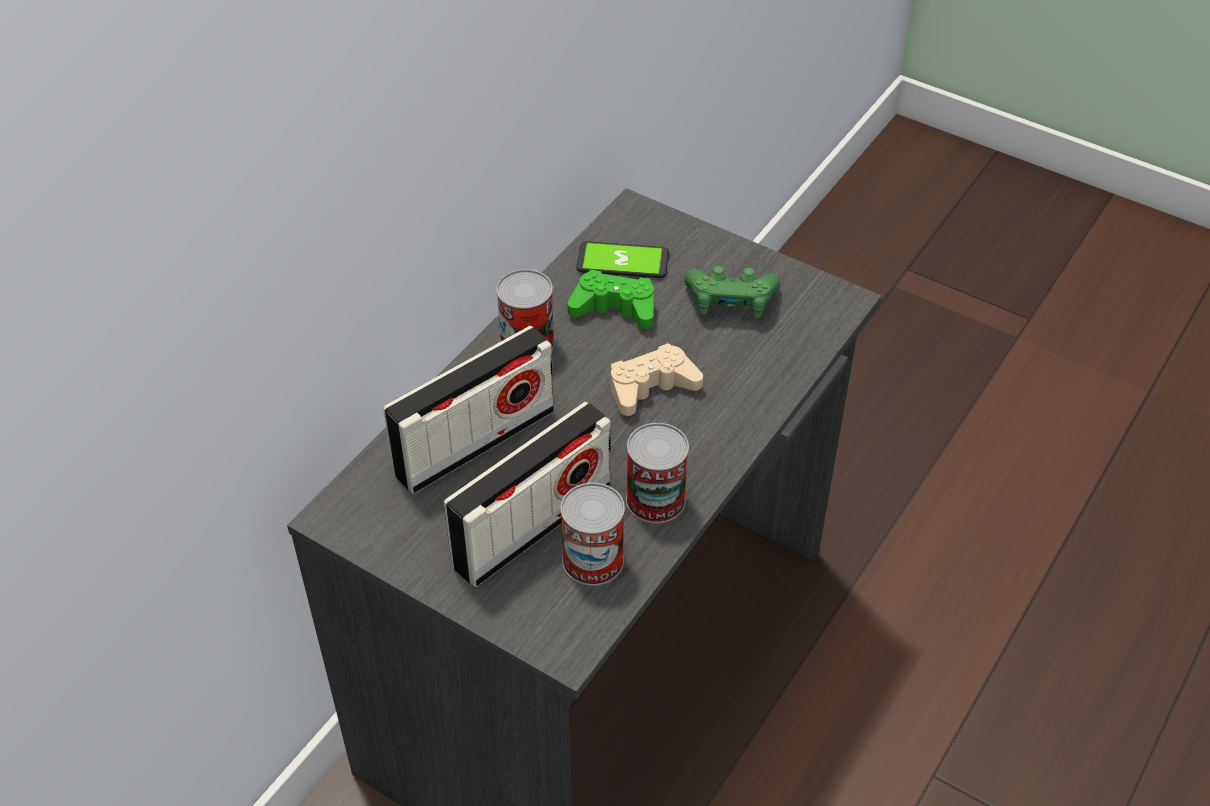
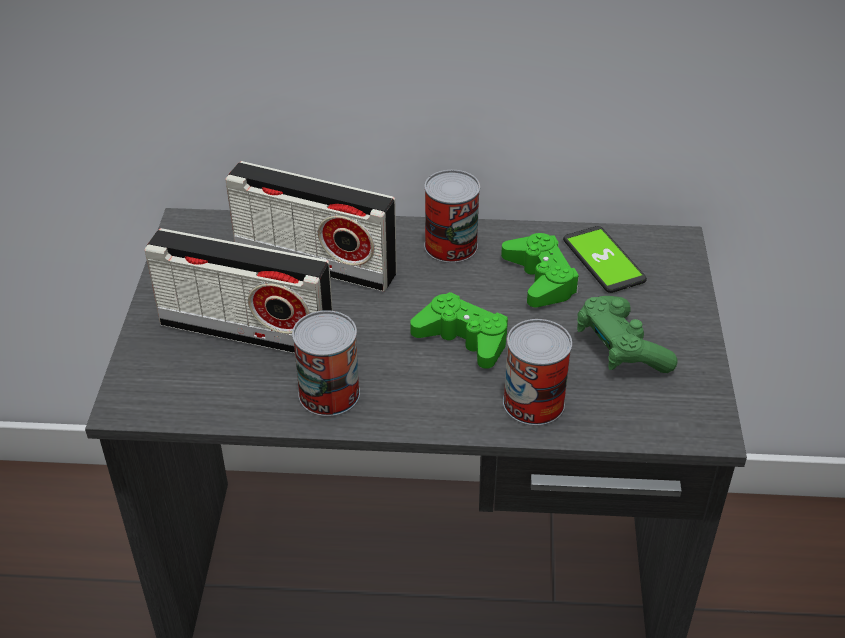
camera: 60 degrees right, 5 degrees down
can [560,482,625,586] -> can moved to [503,319,572,426]
beige game controller [611,343,703,416] -> green game controller [410,292,508,369]

